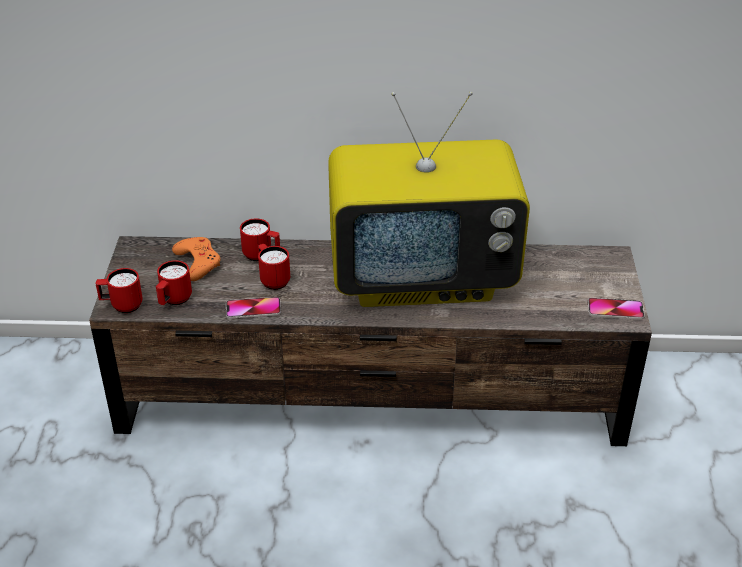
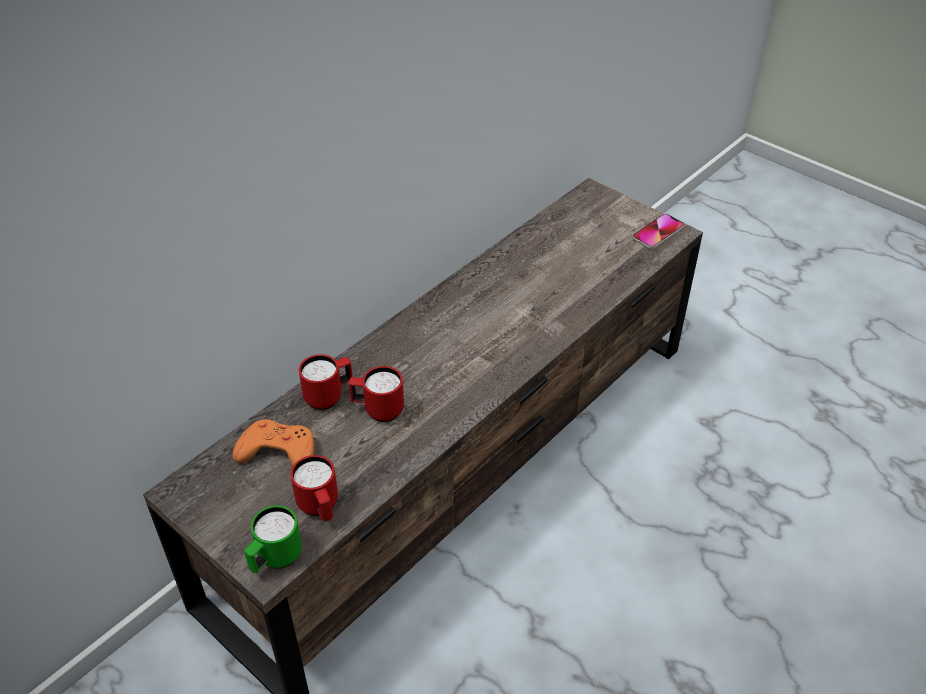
camera: 50 degrees left, 5 degrees up
red mug [96,268,143,313] -> green mug [244,505,302,573]
phone [226,297,281,319] -> none
television [328,92,530,307] -> none

